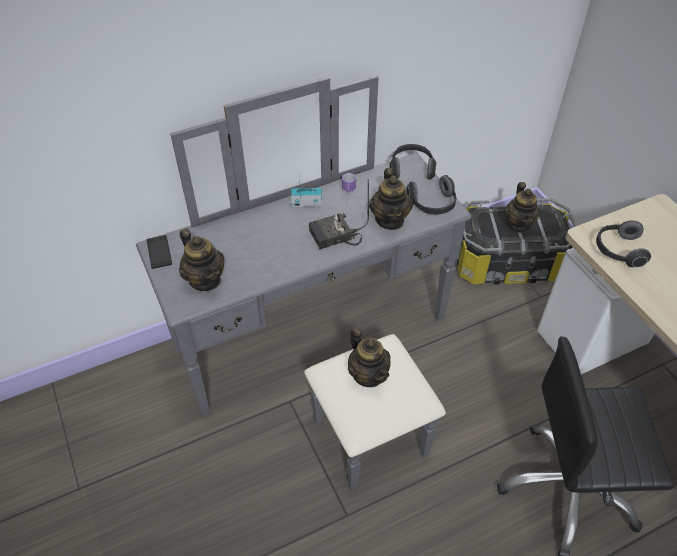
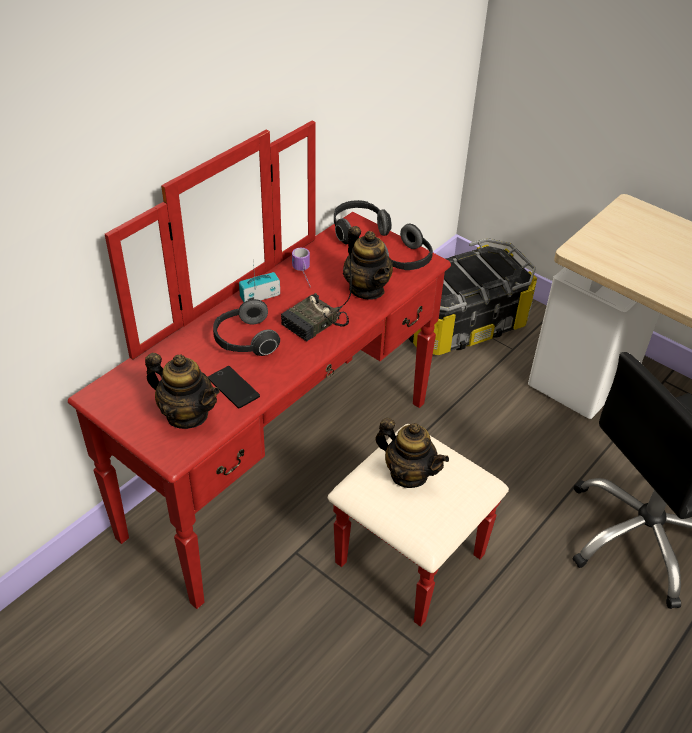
camera: 25 degrees left, 5 degrees down
grey dresser [136,75,471,491] -> red dresser [68,121,509,627]
phone [147,235,172,269] -> phone moved to [208,366,260,408]
teapot [504,182,541,233] -> none
headphones [596,221,651,268] -> headphones moved to [213,299,280,356]

